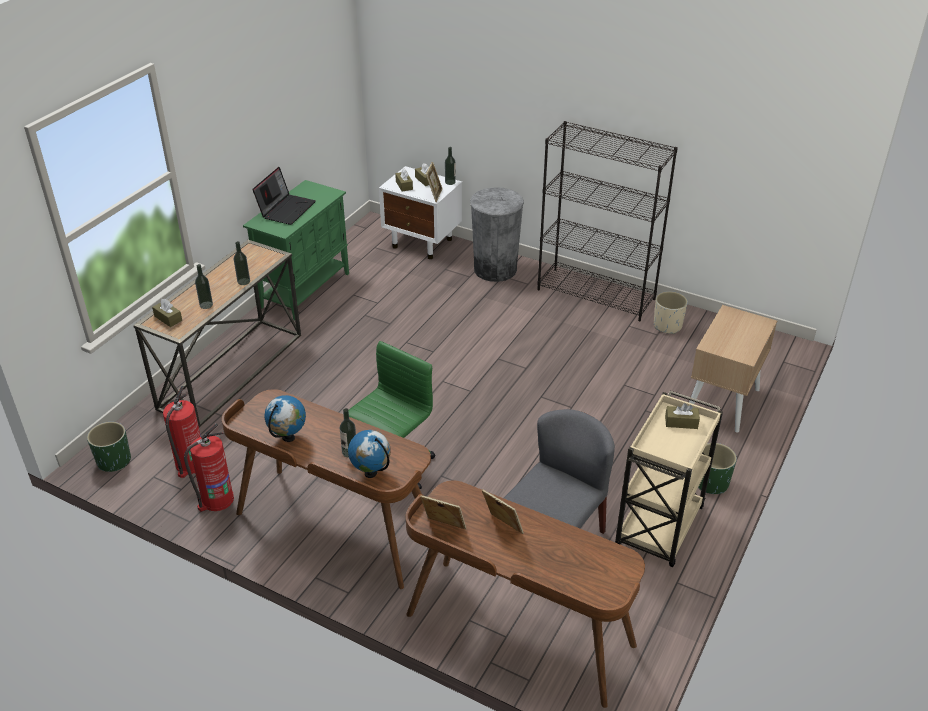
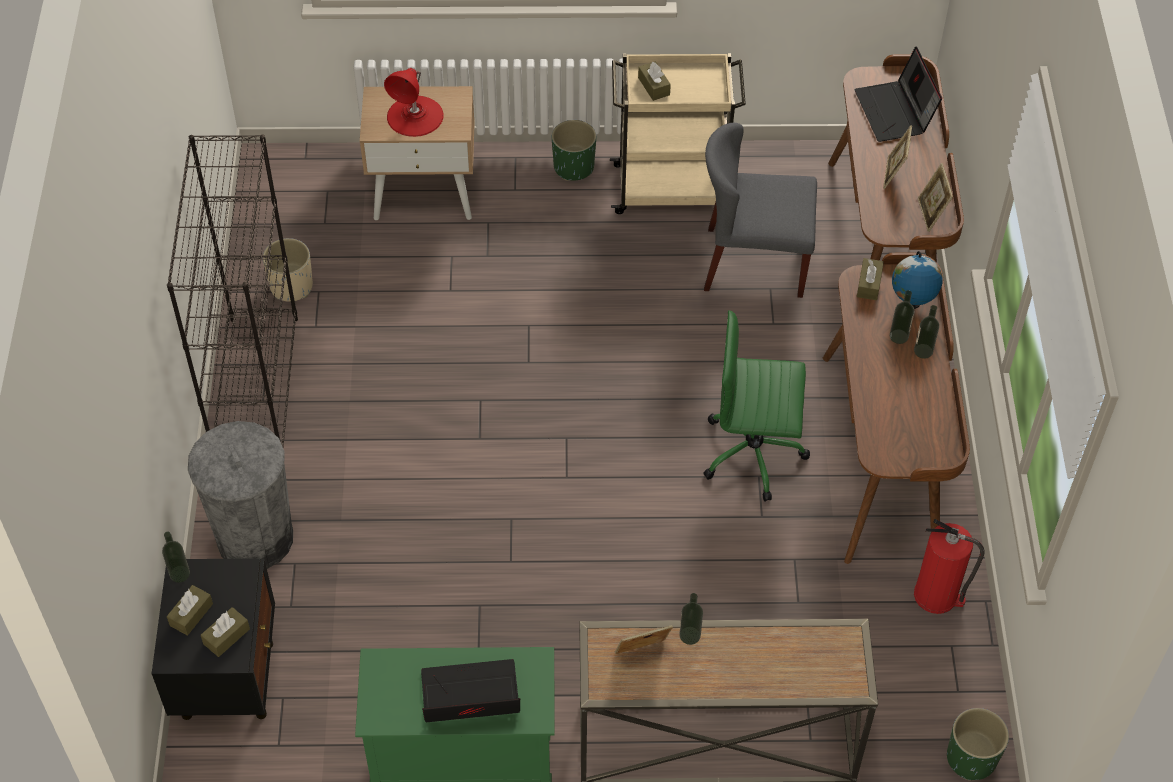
camera: 120 degrees left, 15 degrees up
brown tissue box [152,299,182,327] -> brown tissue box moved to [857,258,884,300]
fire extinguisher [163,386,201,478] -> none
bottle [195,264,213,309] -> bottle moved to [914,305,939,359]
globe [264,395,306,442] -> none
white nightstand [379,166,462,259] -> black nightstand [152,558,275,720]
picture frame [426,162,443,202] -> picture frame moved to [615,625,673,654]
none -> red table lamp [384,68,444,137]
none -> laptop [854,46,942,142]

